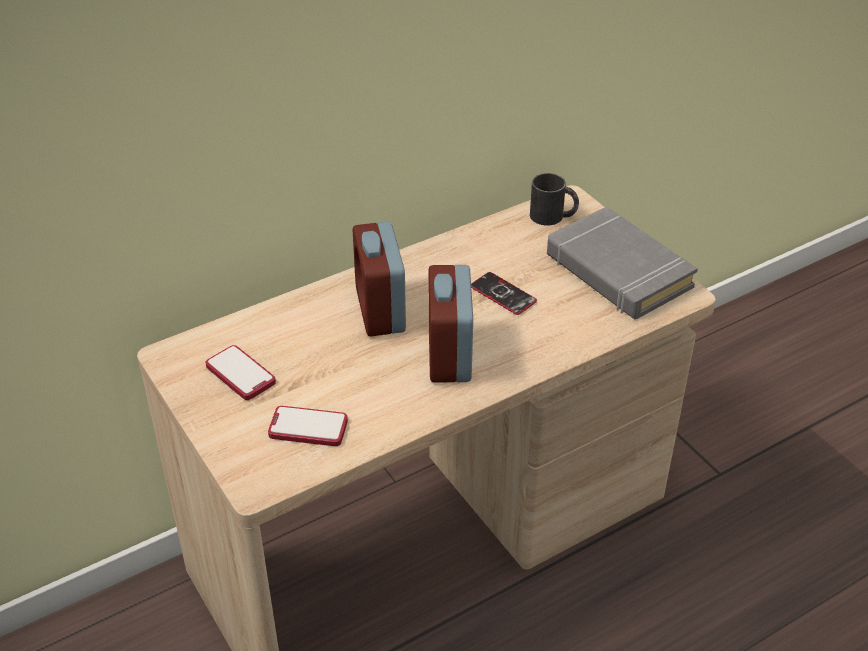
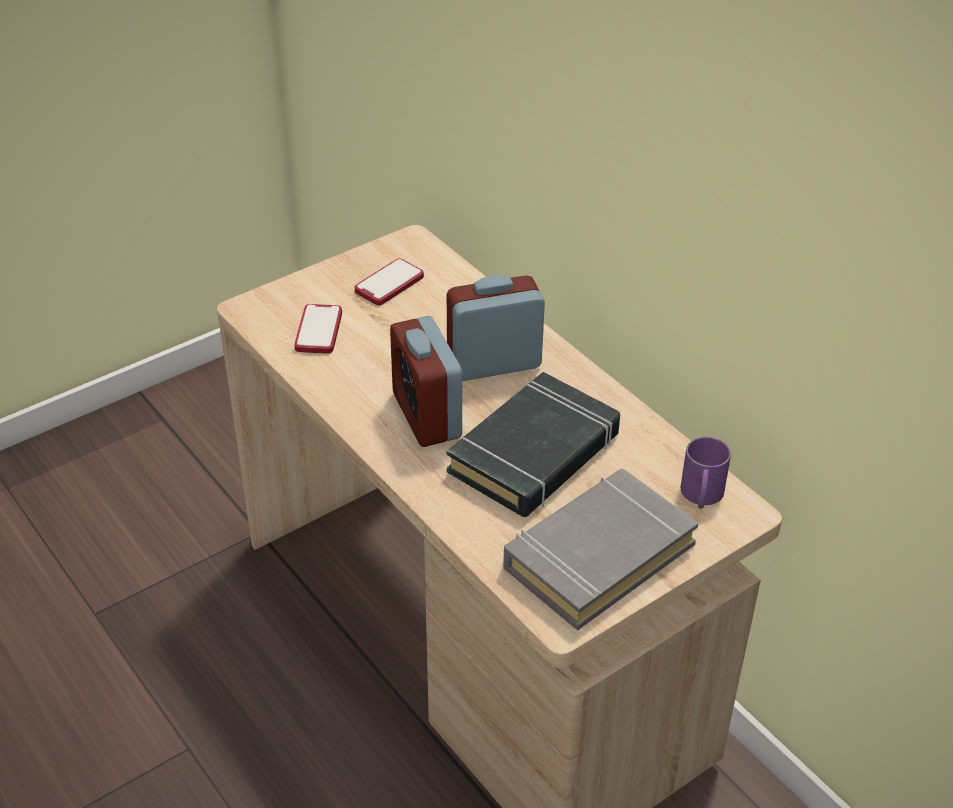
camera: 85 degrees right, 0 degrees up
alarm clock [429,265,473,383] -> alarm clock turned 105 degrees counterclockwise [390,316,462,447]
phone [471,272,537,315] -> black book [447,372,620,517]
black mug [530,173,579,226] -> purple mug [681,437,731,509]

